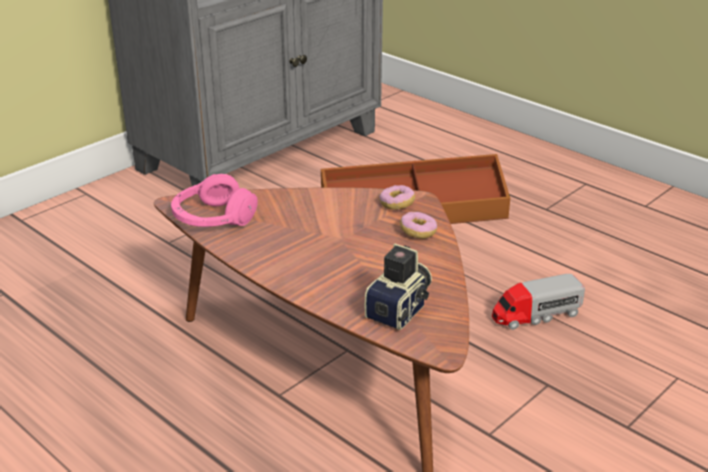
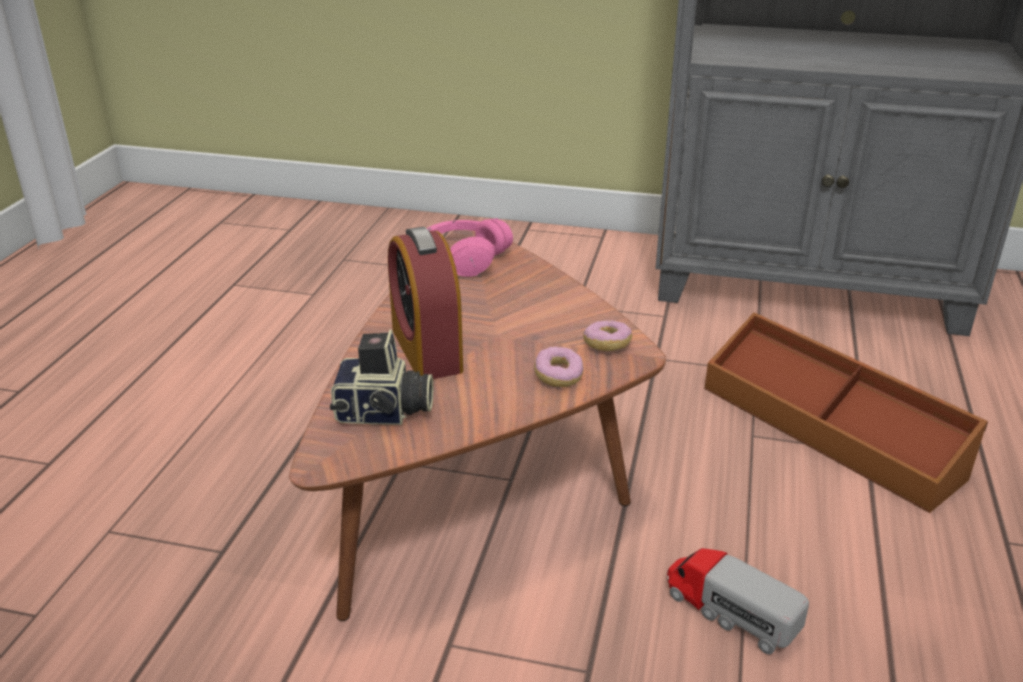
camera: 60 degrees right, 0 degrees up
none -> alarm clock [388,227,463,379]

